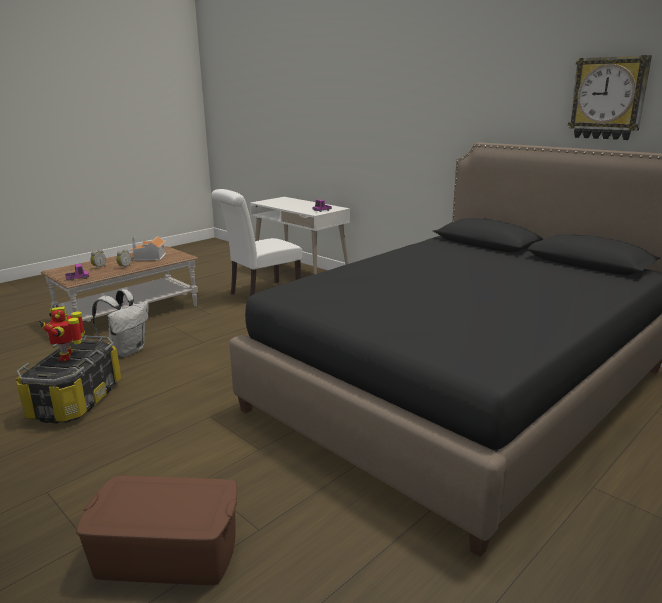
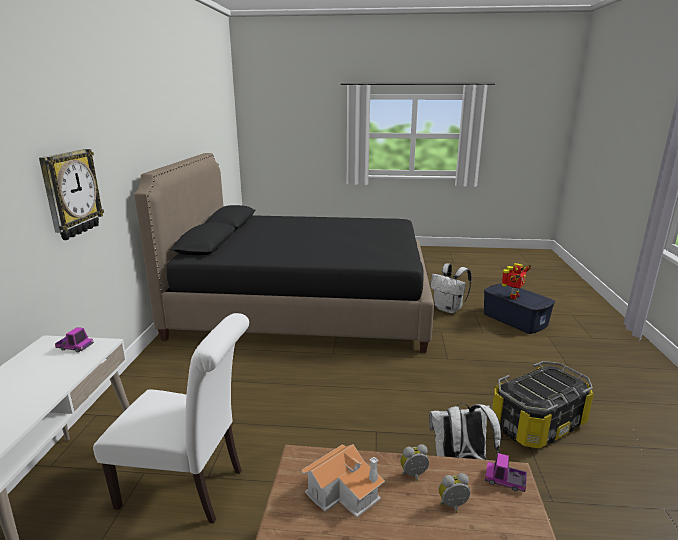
camera: 130 degrees left, 0 degrees up
toy robot [39,305,85,361] -> toy robot moved to [501,263,531,300]
brown storage box [76,476,237,585] -> blue storage box [484,283,555,334]
wall clock [568,55,652,140] -> wall clock moved to [39,149,104,240]
none -> white backpack [430,263,472,313]

